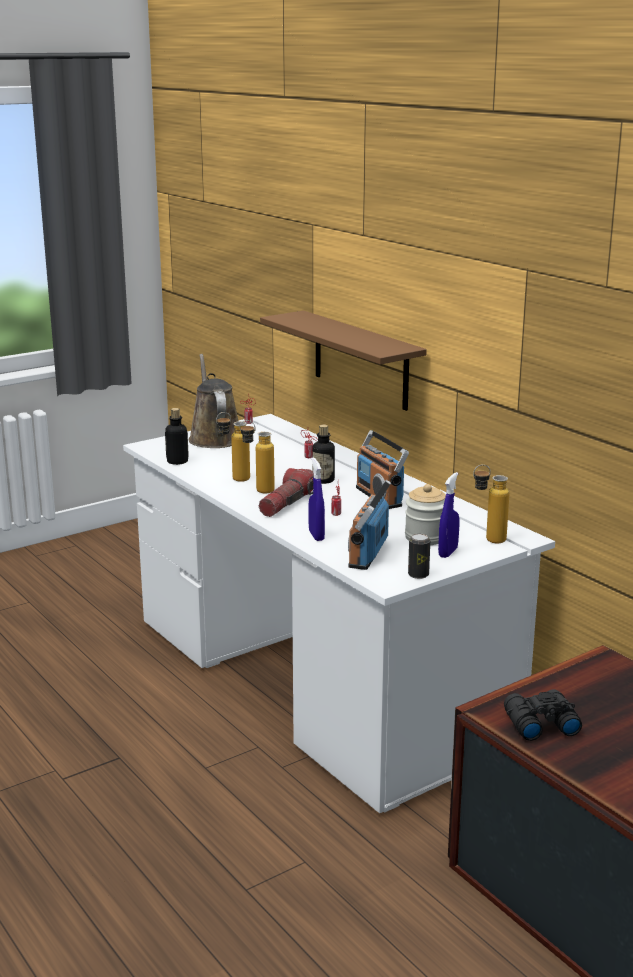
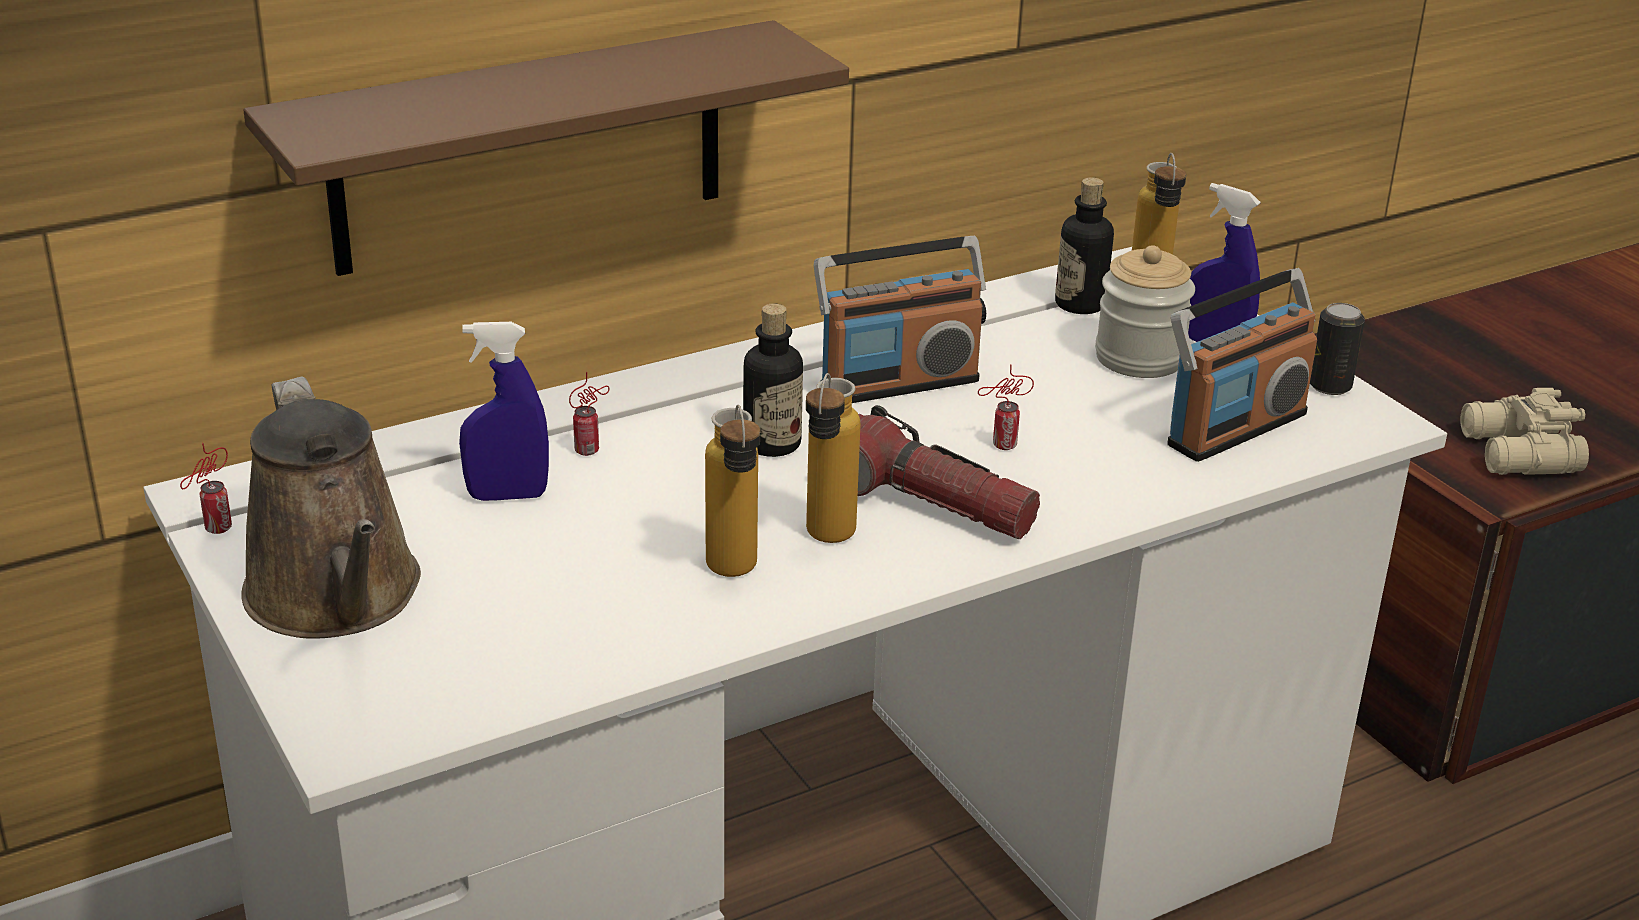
camera: 85 degrees left, 10 degrees up
bottle [165,408,189,465] -> bottle moved to [1055,177,1114,314]
brown watering can [189,354,238,448] -> brown watering can turned 105 degrees counterclockwise [241,376,421,638]
blue spray bottle [308,457,325,541] -> blue spray bottle moved to [459,322,549,501]
radio [348,480,391,570] -> radio turned 60 degrees counterclockwise [1167,268,1317,462]
black binoculars [504,689,582,741] -> beige binoculars [1460,388,1589,475]

